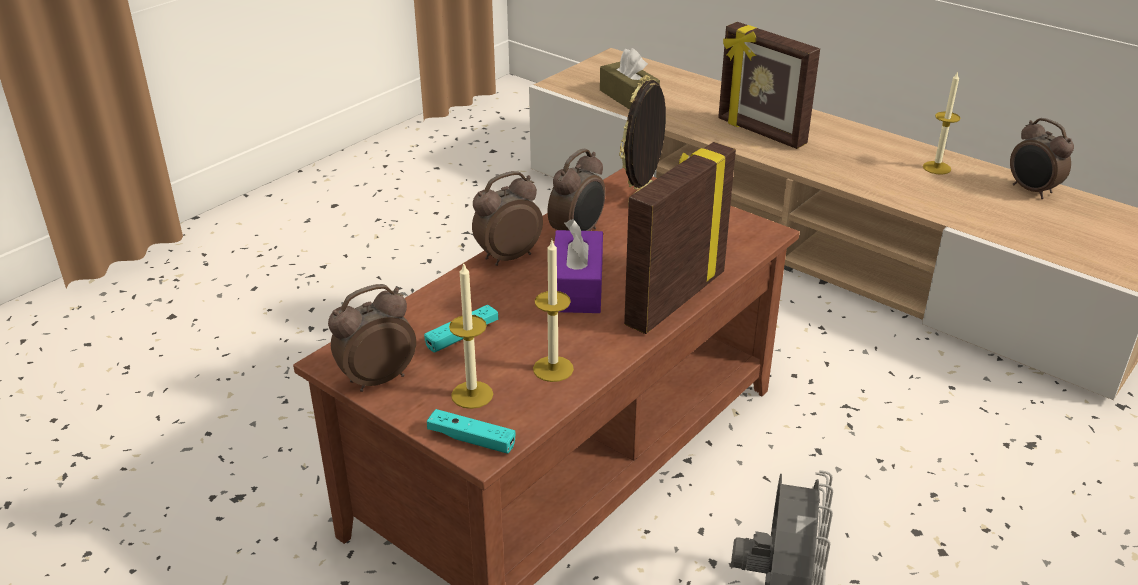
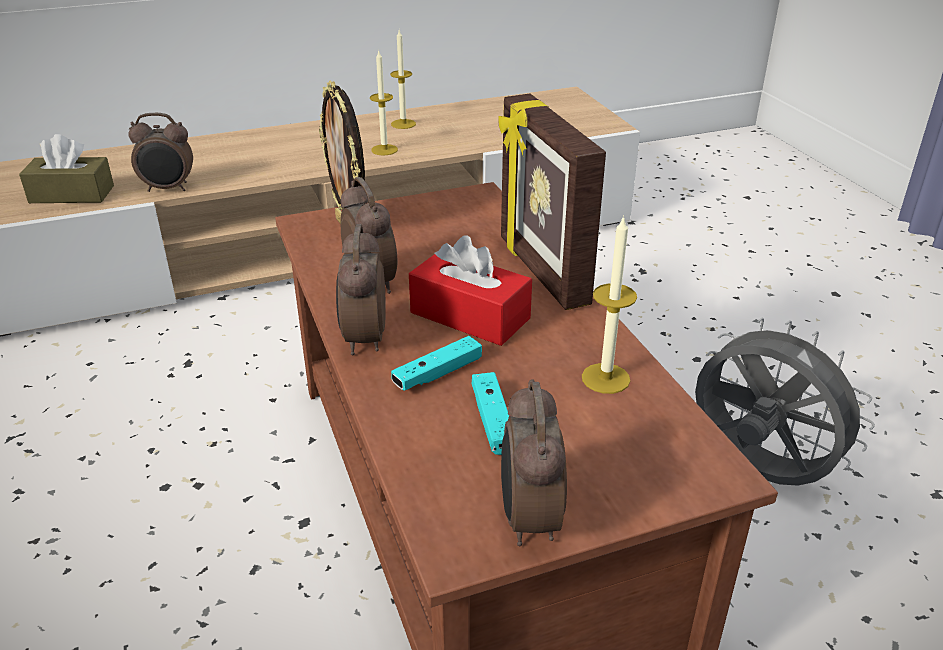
camera: 60 degrees left, 0 degrees up
turquoise game controller [427,409,516,453] -> turquoise game controller moved to [391,336,482,391]
candle [449,262,493,409] -> candle moved to [370,49,398,155]
purple tissue box [554,219,603,313] -> red tissue box [409,235,532,346]
picture frame [718,22,820,149] -> none
alarm clock [1010,118,1074,199] -> alarm clock moved to [128,113,193,192]

